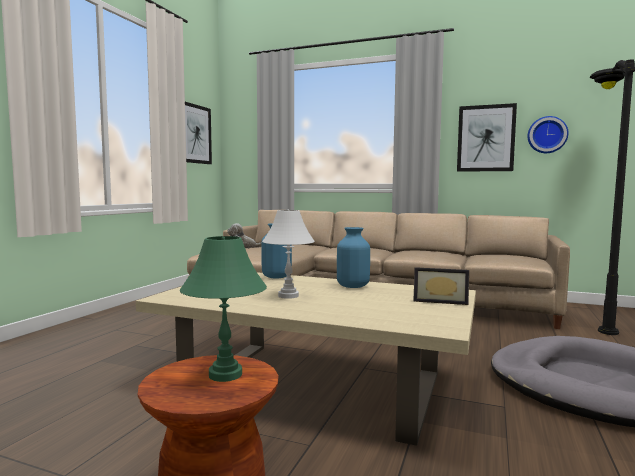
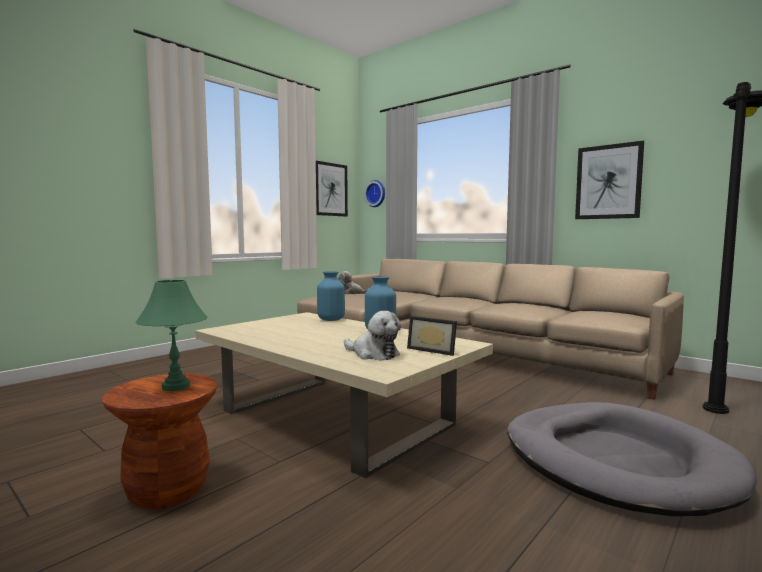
camera: 20 degrees right, 0 degrees up
white table lamp [262,210,315,299] -> none
wall clock [527,116,568,153] -> wall clock moved to [364,180,385,207]
none -> plush toy [344,311,401,361]

